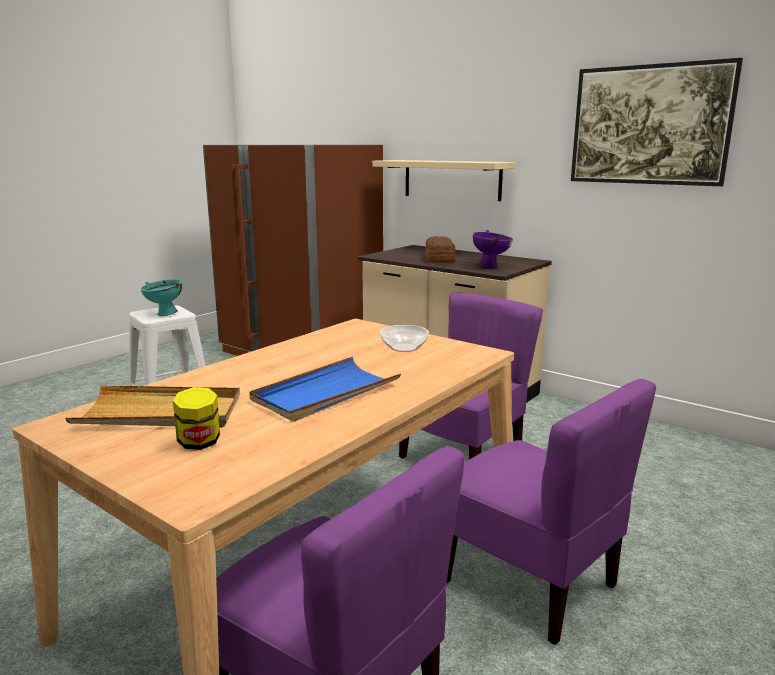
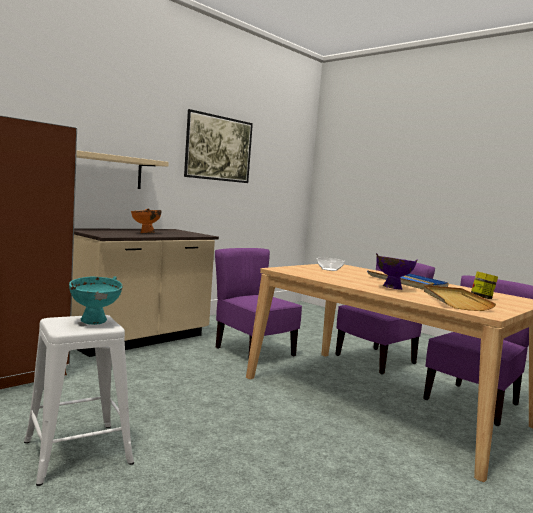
camera: 85 degrees left, 10 degrees down
bread [426,236,455,263] -> orange bowl [131,208,162,233]
purple bowl [473,230,513,268] -> purple bowl moved to [376,253,418,290]

